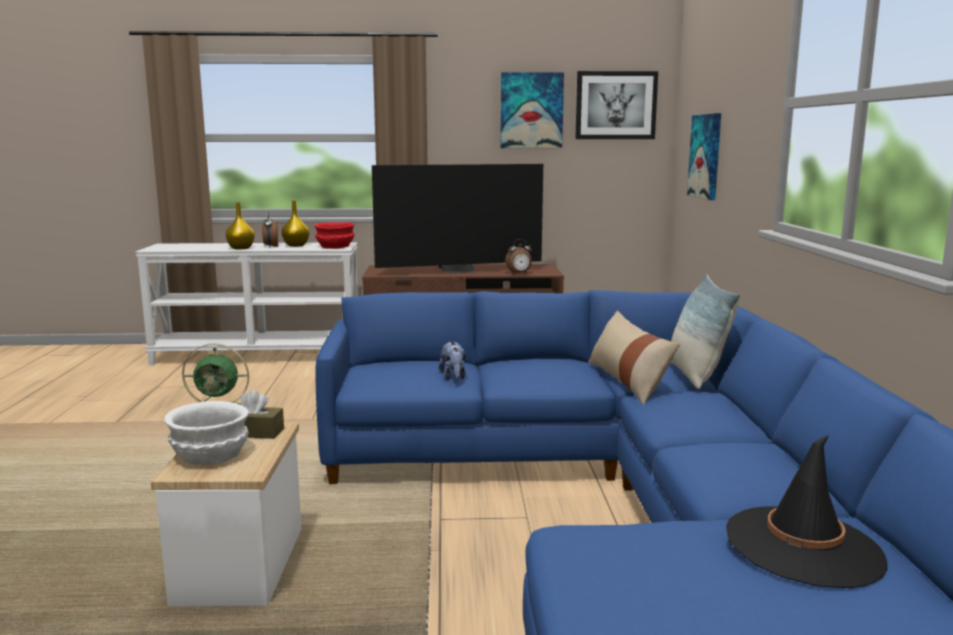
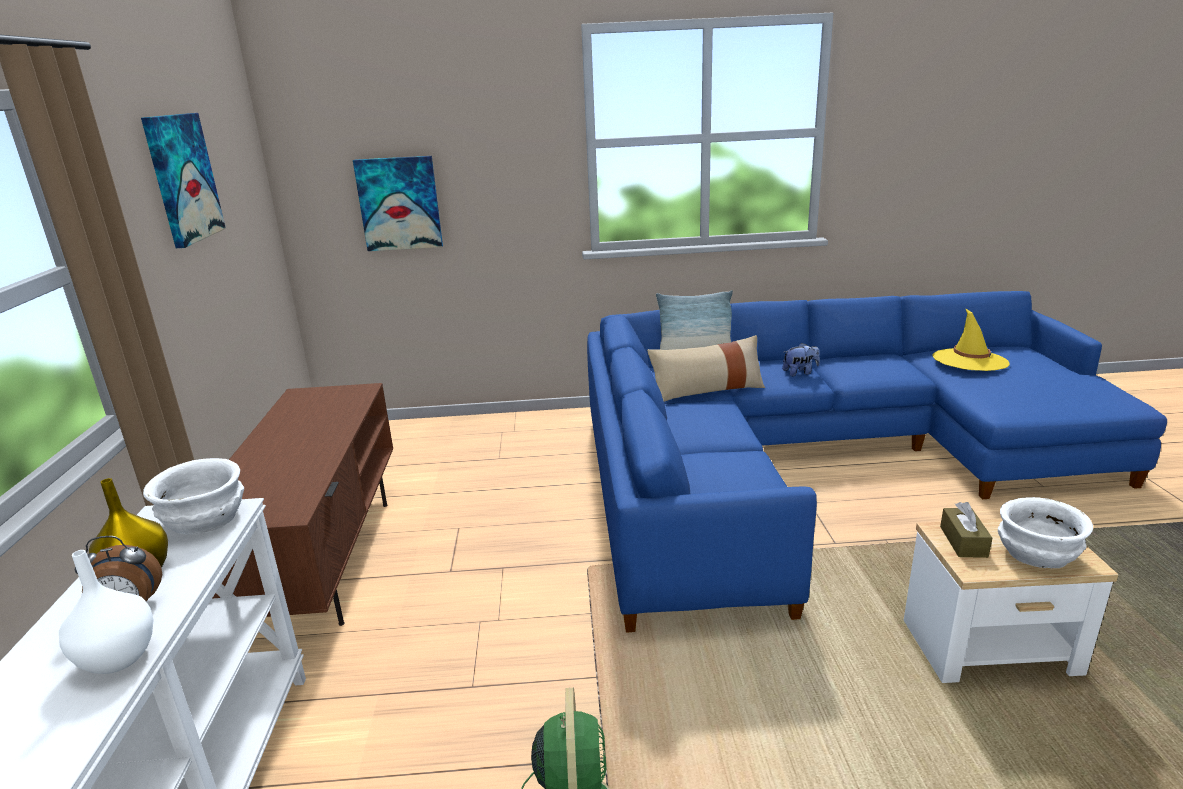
camera: 90 degrees left, 10 degrees up
yellow vase [225,202,255,249] -> white vase [59,550,154,674]
red bowl [314,222,355,249] -> white bowl [143,458,244,535]
television [372,164,543,273] -> none
plush toy [439,341,466,380] -> plush toy moved to [782,343,820,376]
alarm clock [505,239,532,274] -> none
picture [575,71,658,139] -> none
black hat [726,435,887,588] -> yellow hat [932,308,1010,371]

